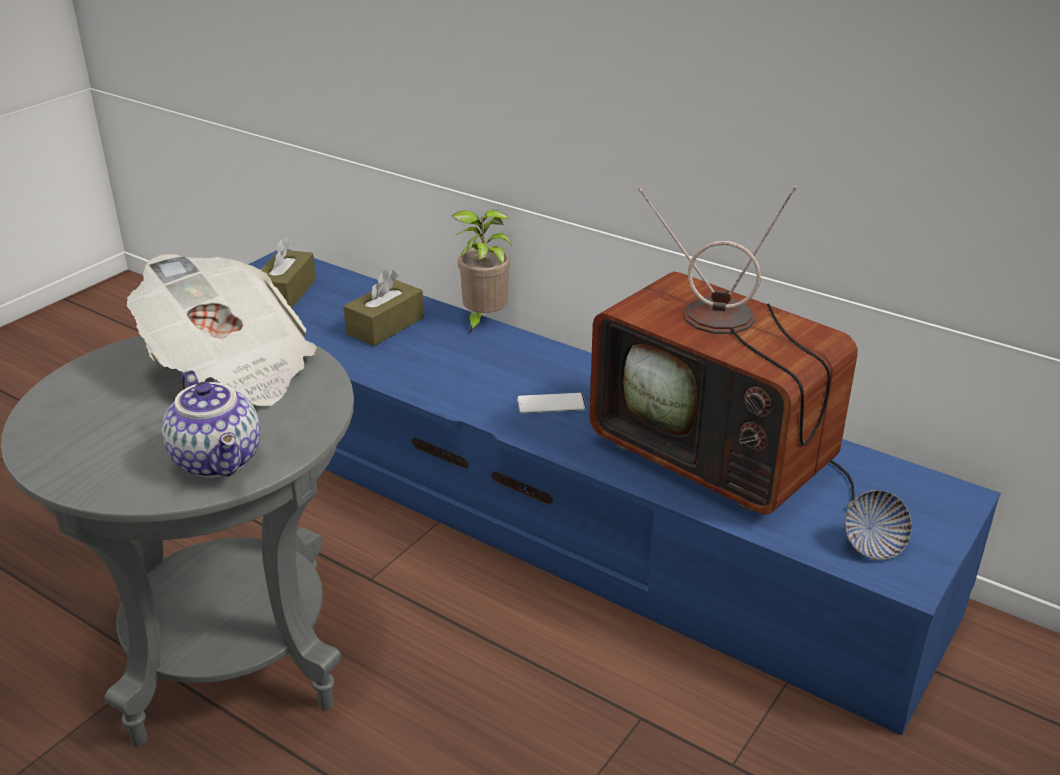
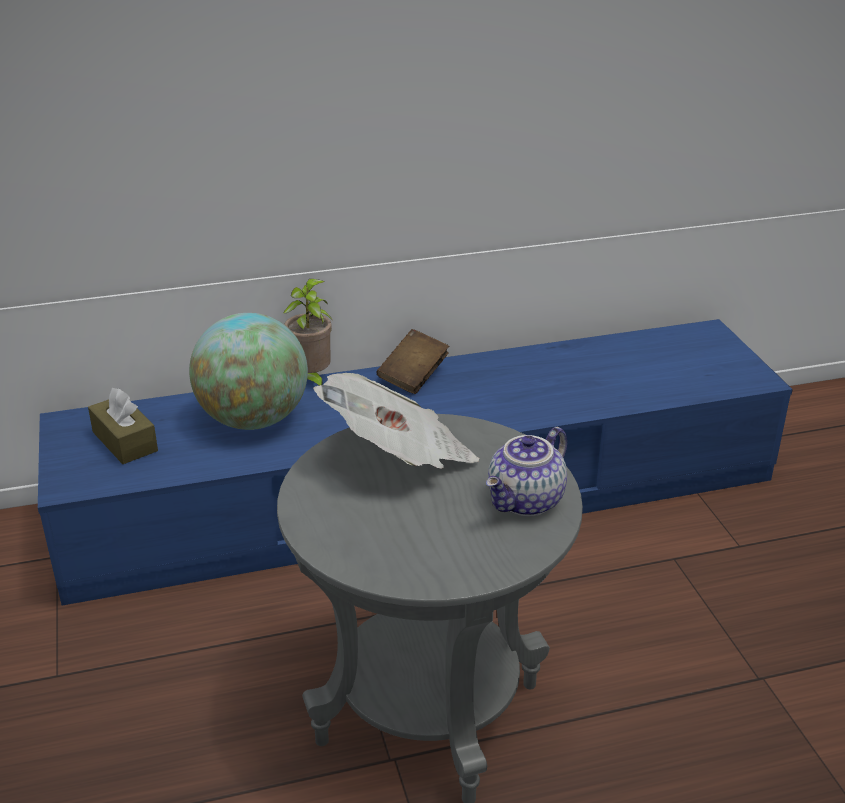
camera: 50 degrees left, 0 degrees up
teapot [162,370,260,478] -> teapot turned 120 degrees clockwise [486,427,567,517]
brown tissue box [343,270,424,346] -> globe [189,313,308,430]
phone [517,393,586,414] -> none
television [590,186,858,515] -> none
bowl [845,490,912,560] -> none
none -> brown book [377,329,449,394]

